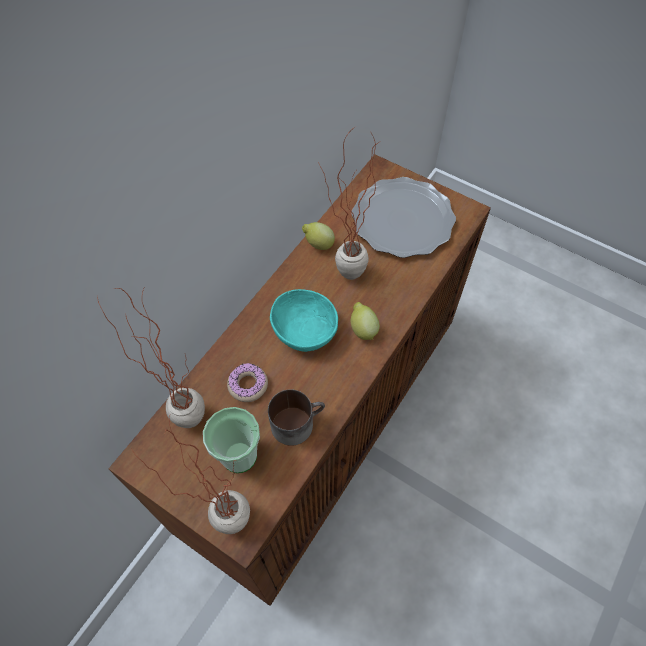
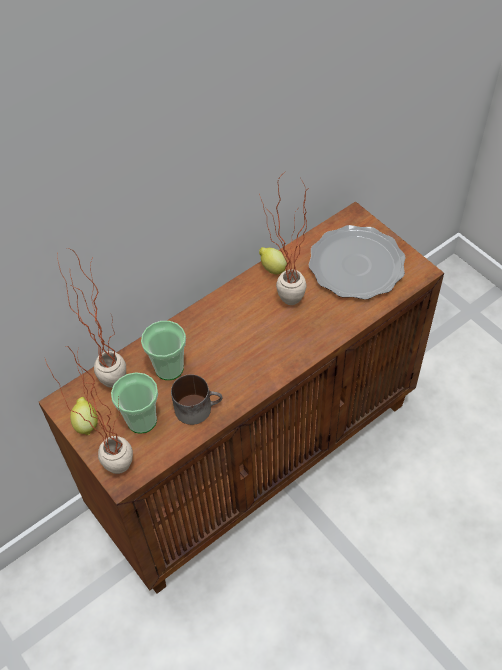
camera: 20 degrees right, 5 degrees down
donut [227,363,268,402] -> cup [141,321,186,380]
turquoise bowl [270,289,338,352] -> none
lemon [351,302,380,340] -> lemon moved to [70,397,98,435]

